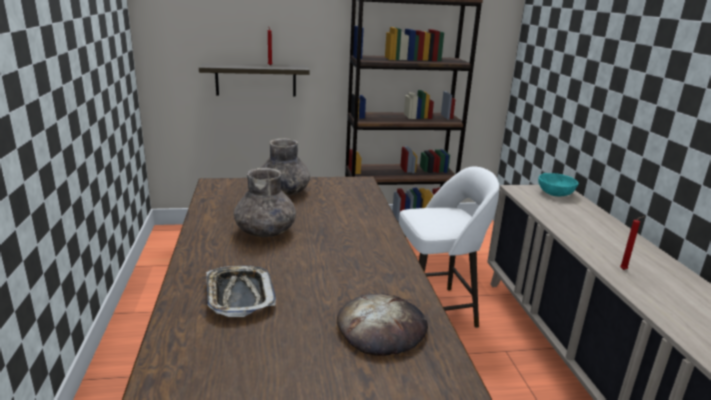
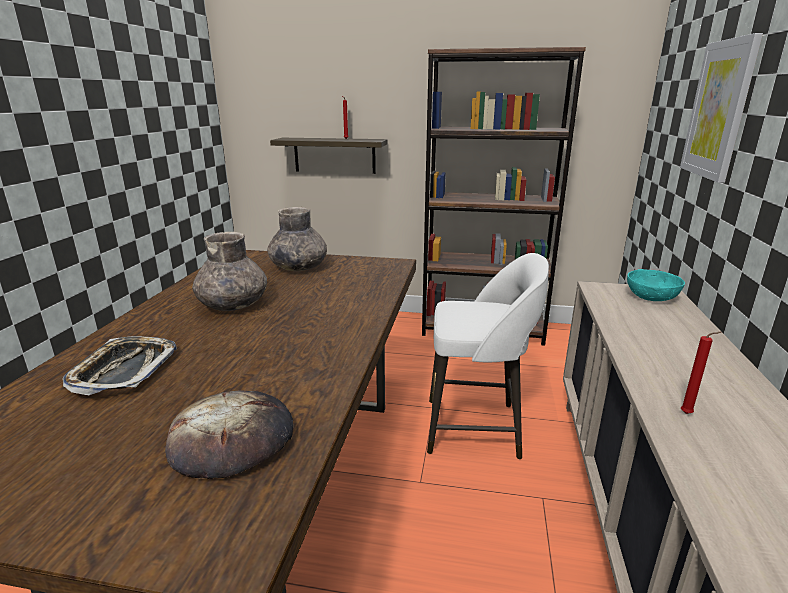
camera: 20 degrees right, 0 degrees up
none -> picture [680,33,763,183]

